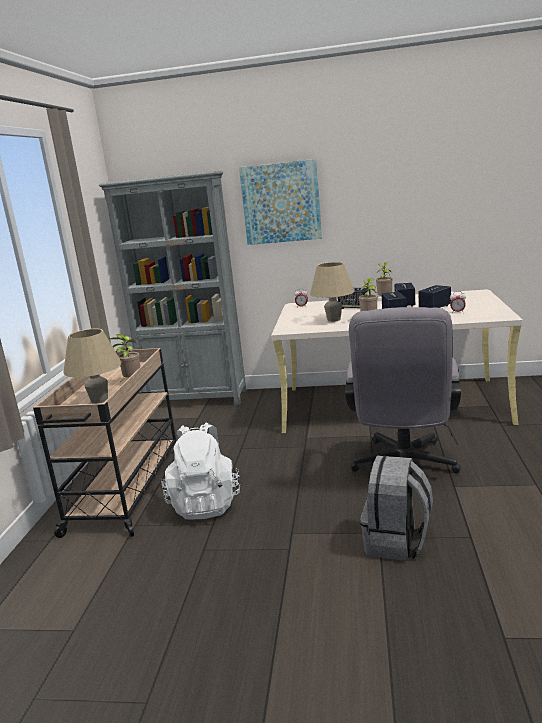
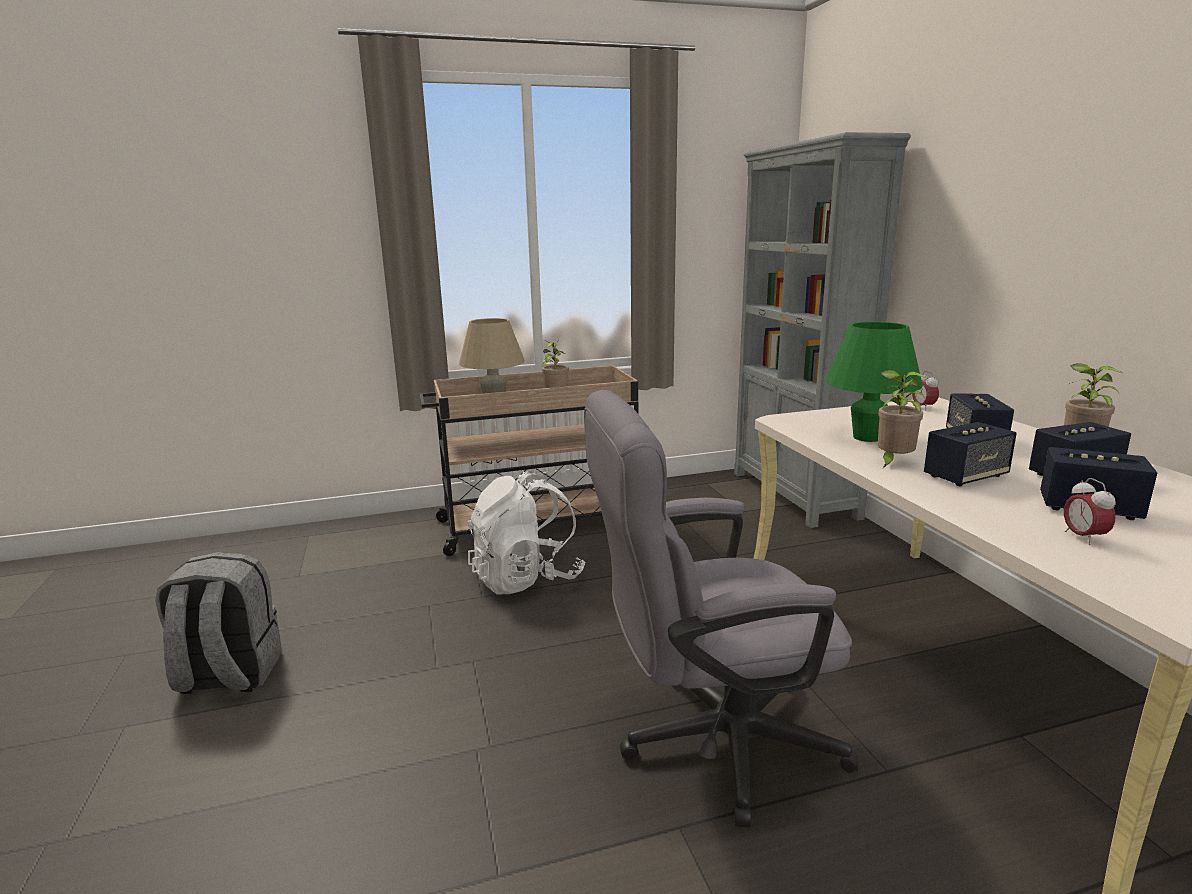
camera: 65 degrees right, 0 degrees up
picture [239,159,322,245] -> none
beige table lamp [310,262,355,322] -> green table lamp [826,321,923,442]
grey backpack [360,456,433,561] -> grey backpack moved to [155,552,282,694]

